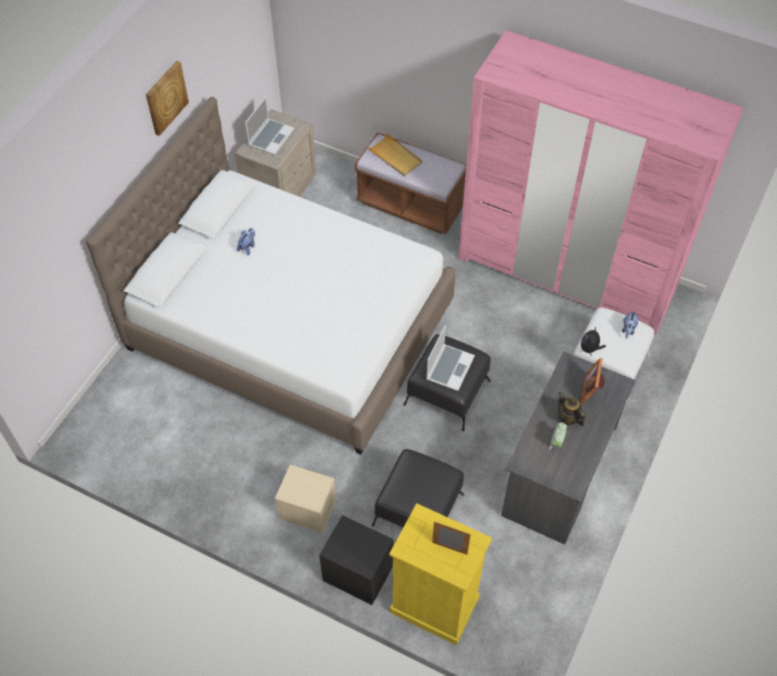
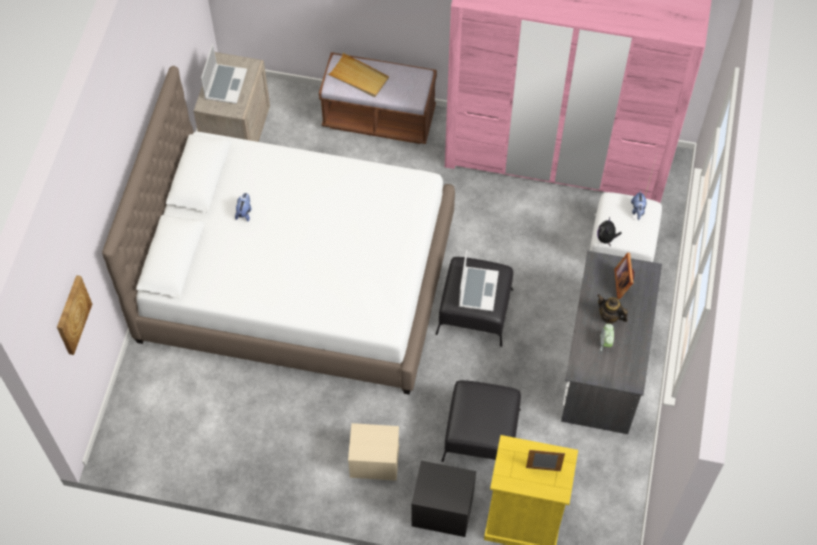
camera: 15 degrees left, 5 degrees up
picture [146,61,189,136] -> picture moved to [57,275,92,355]

